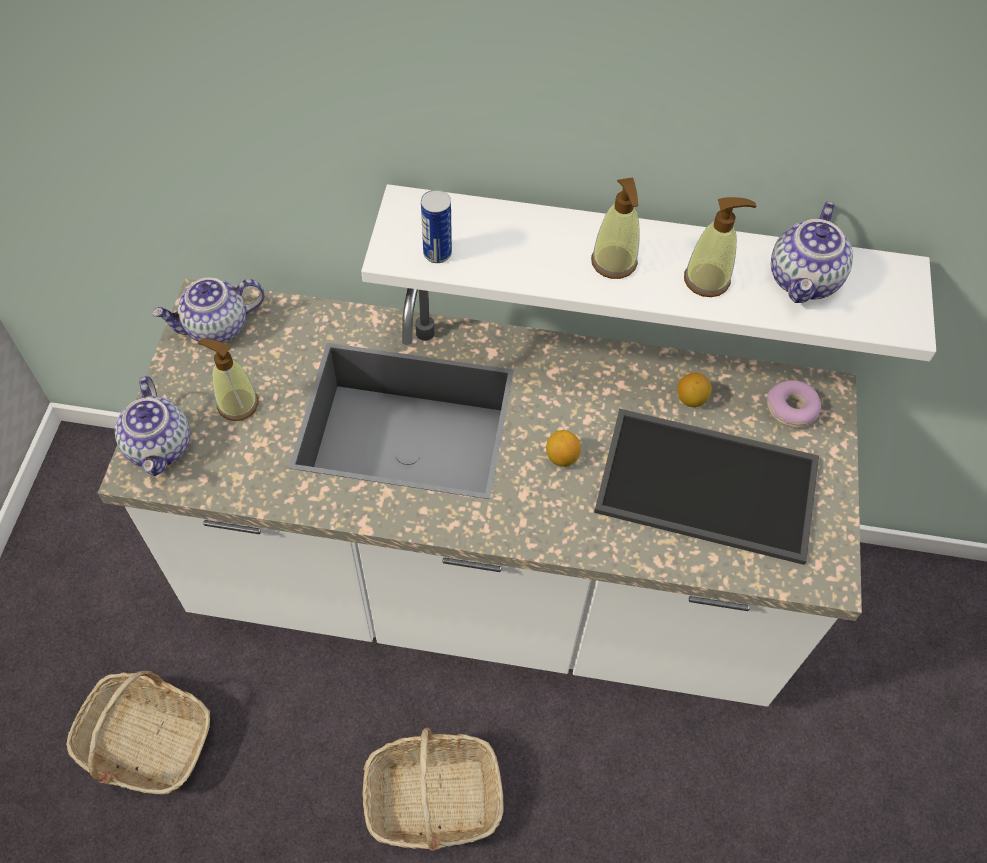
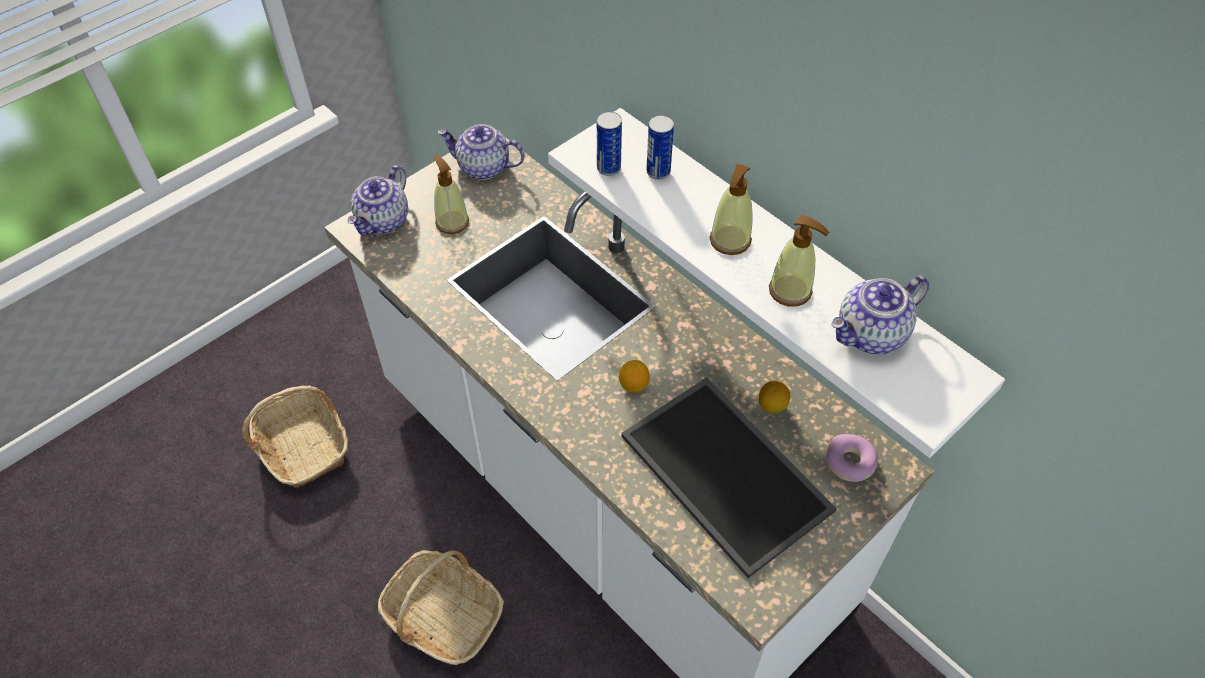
camera: 40 degrees right, 5 degrees down
none -> can [646,115,674,180]

